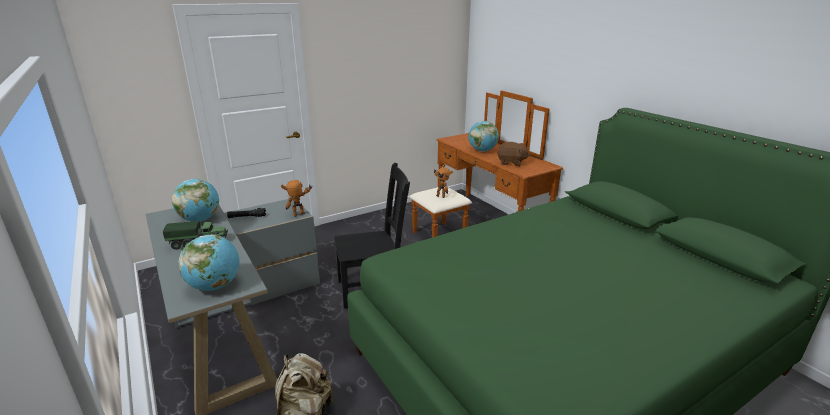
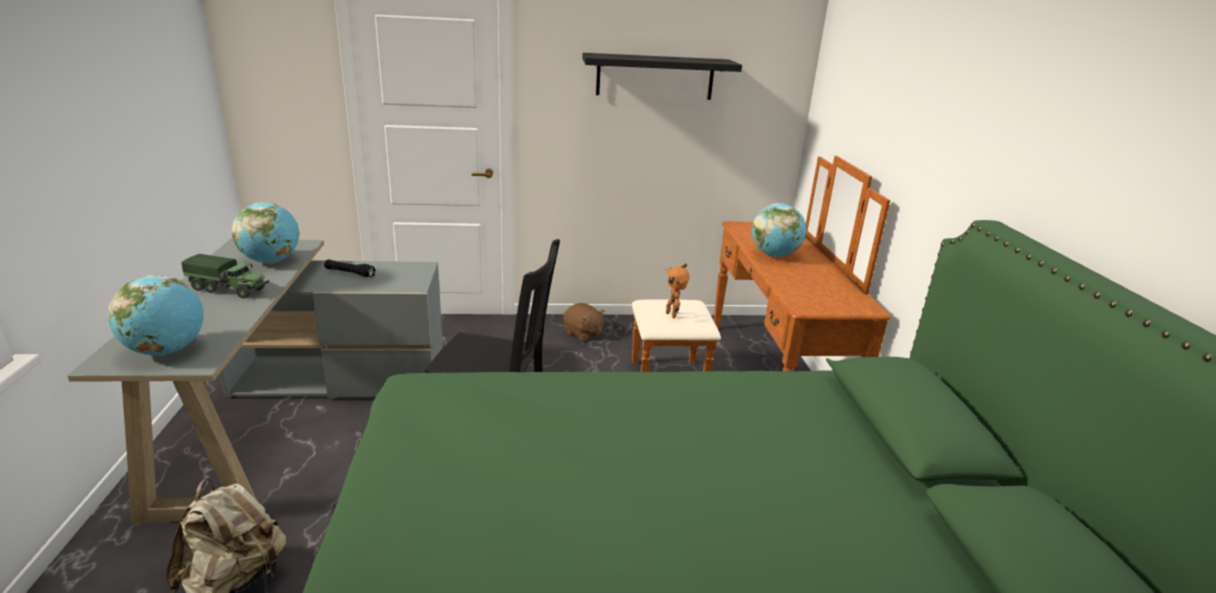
camera: 25 degrees right, 0 degrees up
toy robot [281,180,312,217] -> none
brown plush toy [497,142,530,166] -> brown plush toy moved to [563,303,605,341]
none -> black shelf [582,53,742,100]

